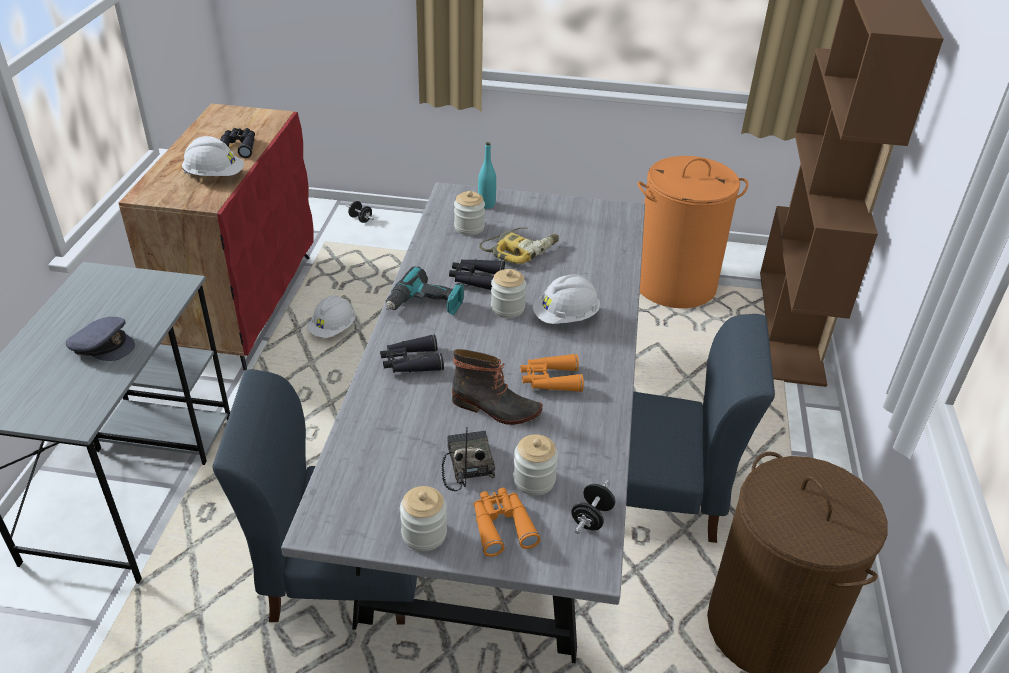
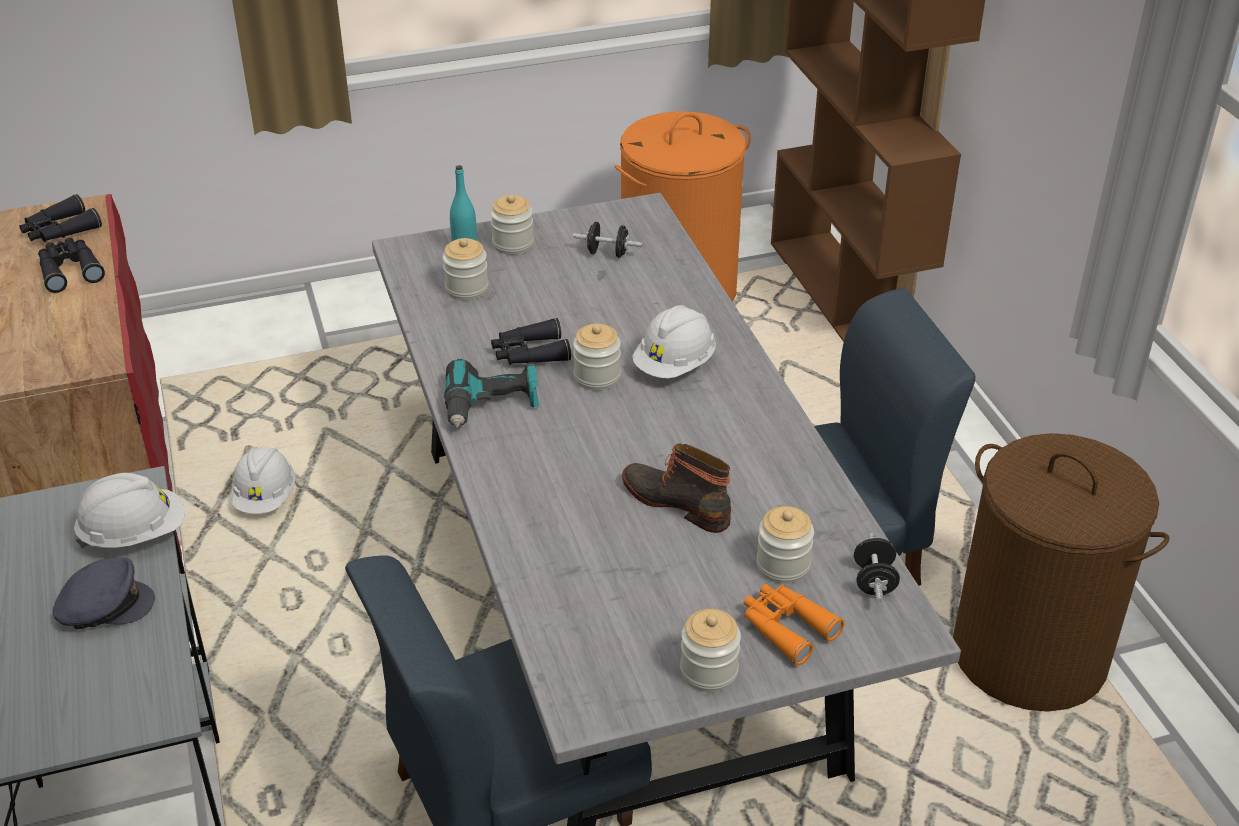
camera: 25 degrees left, 0 degrees up
white hard hat [182,136,244,176] -> white hard hat moved to [74,473,185,549]
black dumbbell [346,201,374,223] -> black dumbbell moved to [573,222,642,258]
black binoculars [380,334,444,373] -> black binoculars moved to [19,194,102,242]
radio [442,429,495,491] -> none
boot [452,349,543,425] -> boot turned 135 degrees counterclockwise [622,443,731,533]
power drill [479,228,559,264] -> none
orange binoculars [521,354,584,392] -> none
none -> jar [490,195,534,255]

